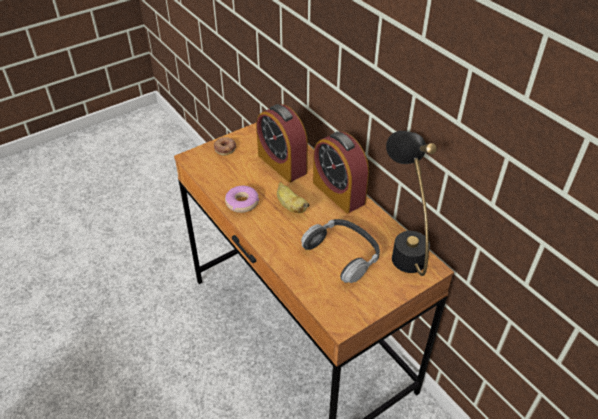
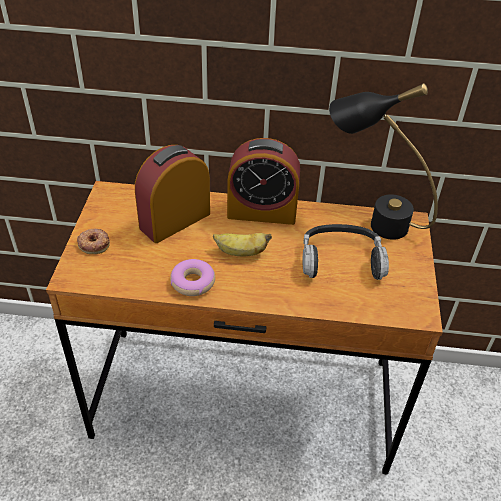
camera: 50 degrees left, 0 degrees up
alarm clock [256,104,308,182] -> alarm clock turned 135 degrees clockwise [135,145,210,243]

